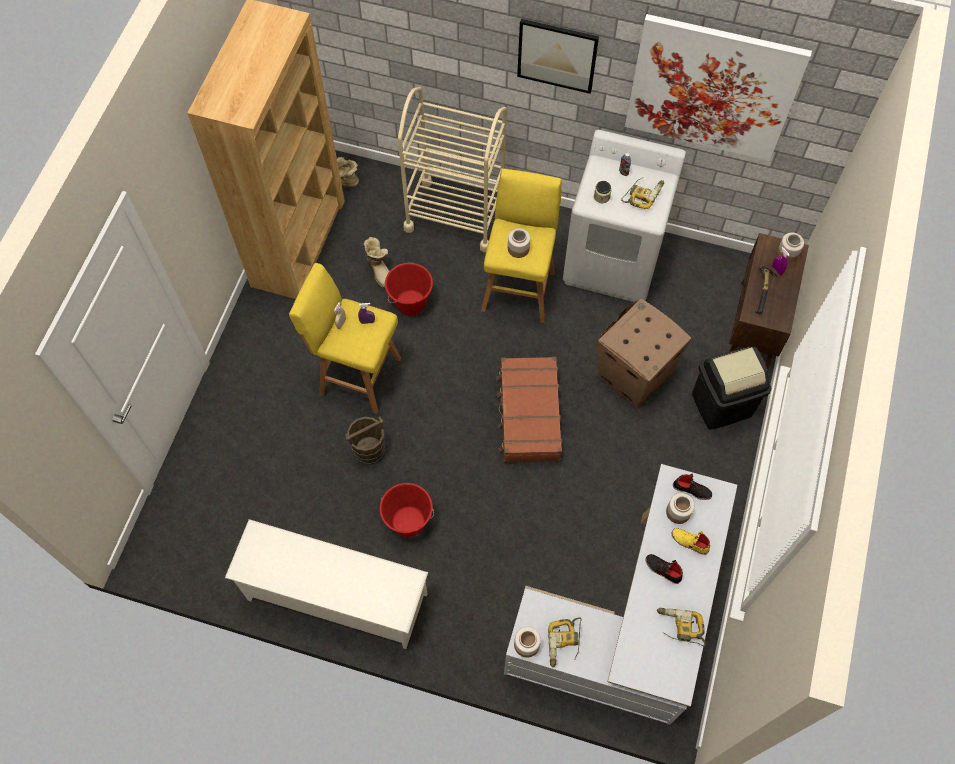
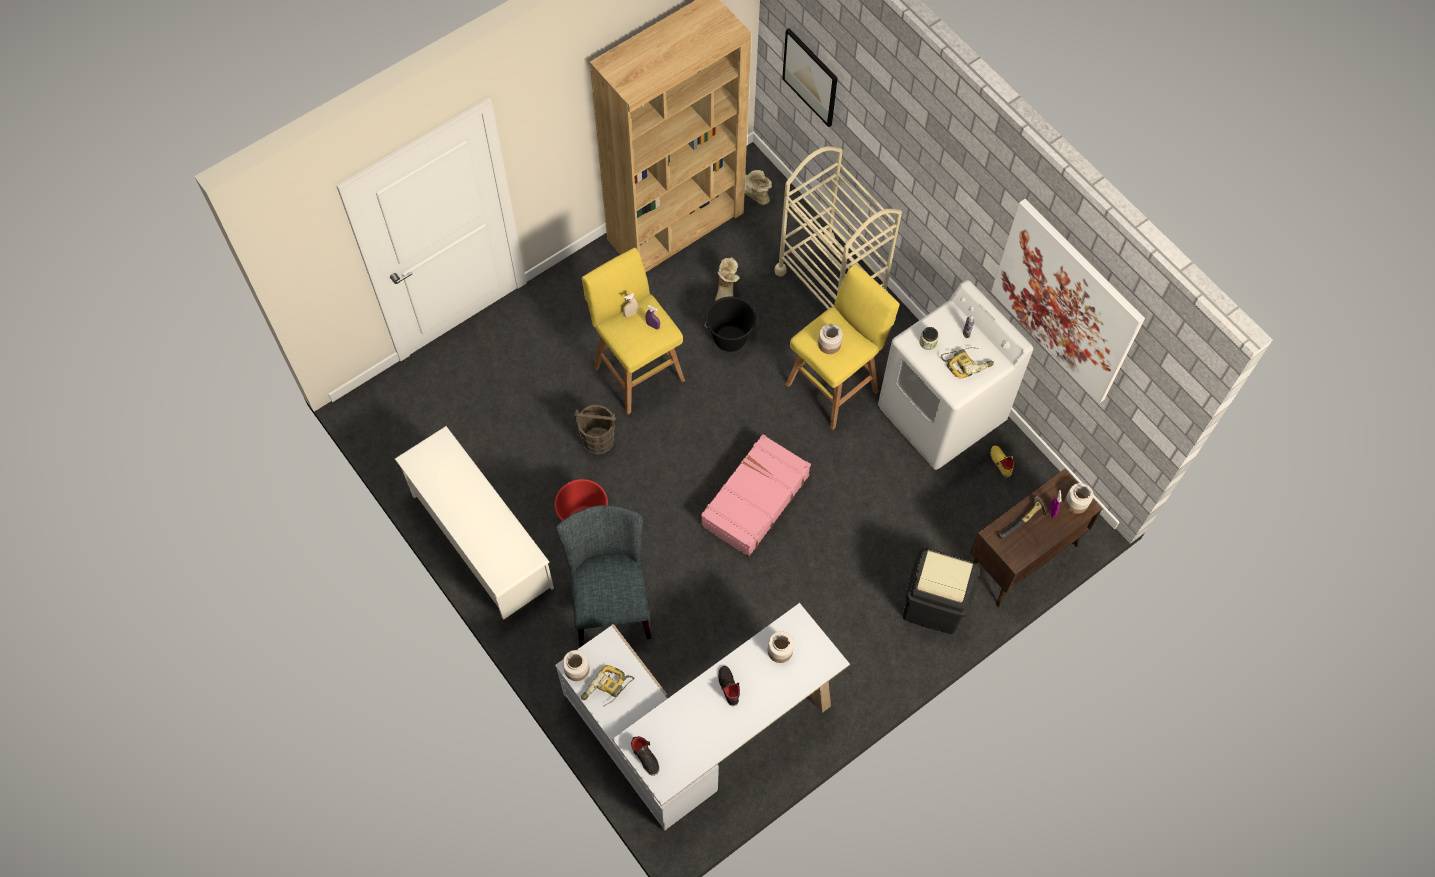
camera: 35 degrees right, 0 degrees up
red bucket [385,263,433,316] -> black bucket [705,296,756,352]
brown suitcase [496,357,562,463] -> pink suitcase [701,434,811,557]
picture [517,19,599,94] -> picture moved to [782,28,838,127]
cardboard box [597,299,691,408] -> none
power drill [657,608,706,646] -> none
yellow shoe [671,528,711,555] -> yellow shoe moved to [990,445,1014,478]
black shoe [673,474,712,500] -> black shoe moved to [631,736,659,776]
none -> grey chair [556,505,651,647]

